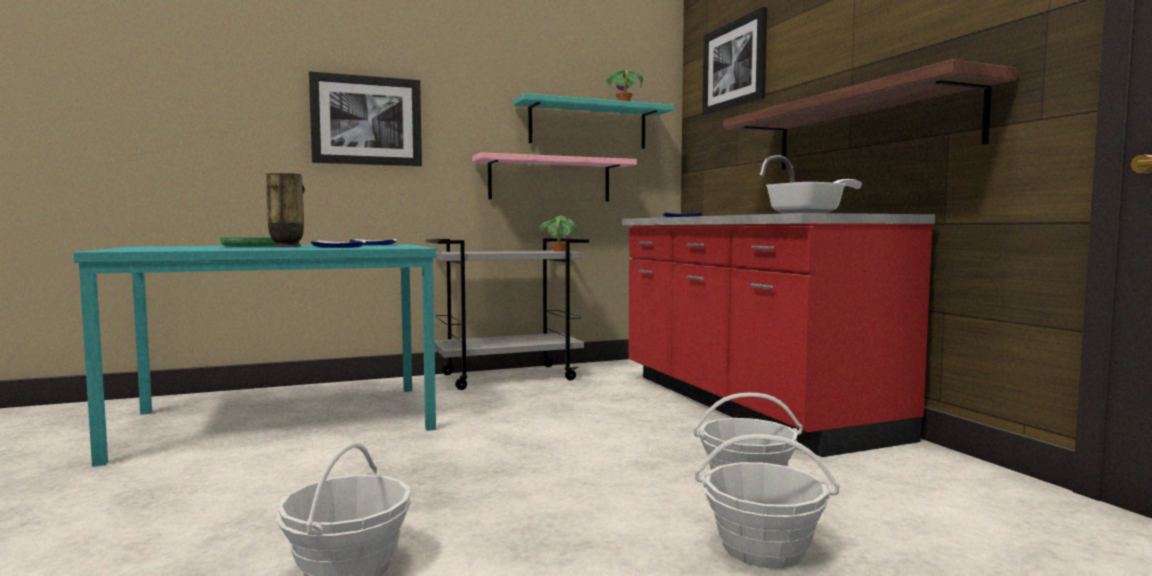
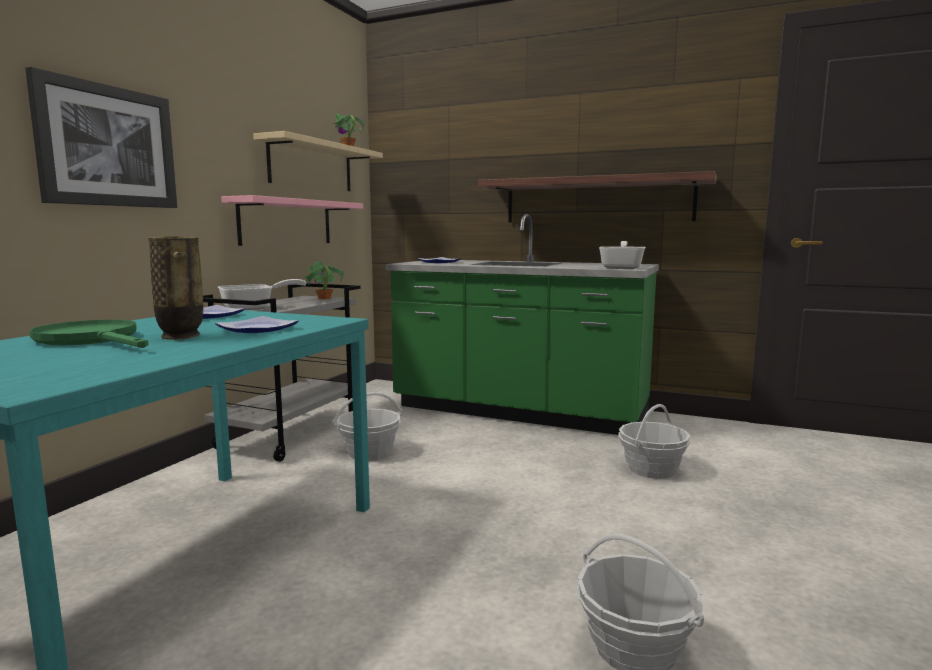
camera: 45 degrees left, 5 degrees up
turquoise shelf [513,93,674,149] -> beige shelf [253,131,383,191]
red counter [622,156,935,457] -> green counter [386,214,659,435]
basket [695,434,840,568] -> basket moved to [332,392,403,461]
picture [702,7,767,116] -> none
none -> frying pan [218,279,306,310]

